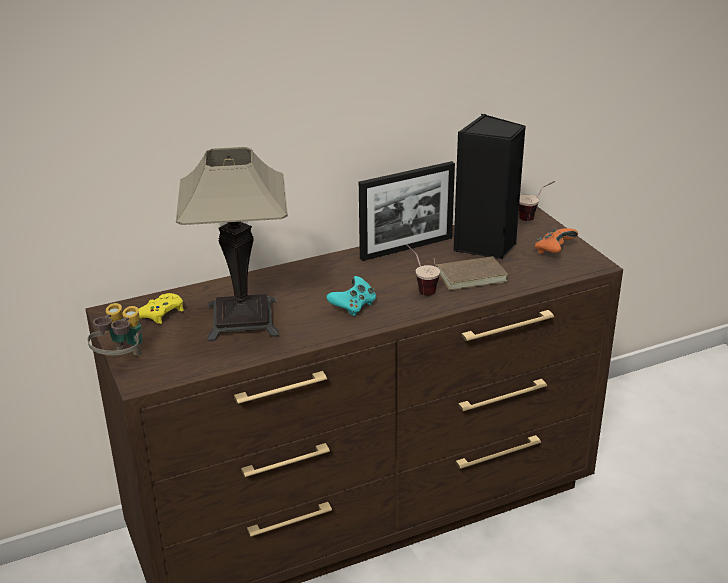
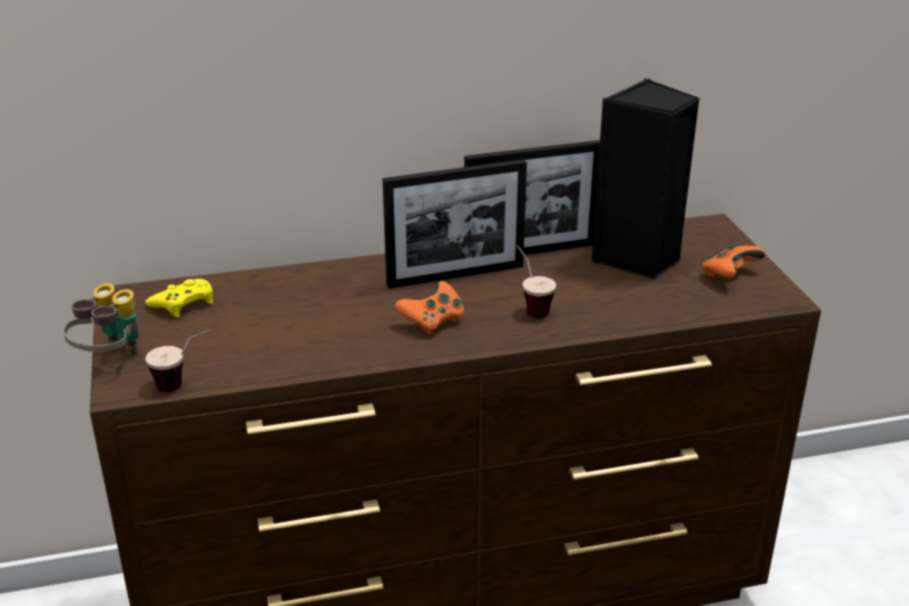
camera: 10 degrees right, 0 degrees up
table lamp [176,147,288,341] -> none
turquoise game controller [326,276,376,316] -> orange game controller [395,281,464,335]
brown book [434,256,508,290] -> none
cup [519,181,555,221] -> cup moved to [145,329,212,392]
none -> picture frame [382,159,527,288]

